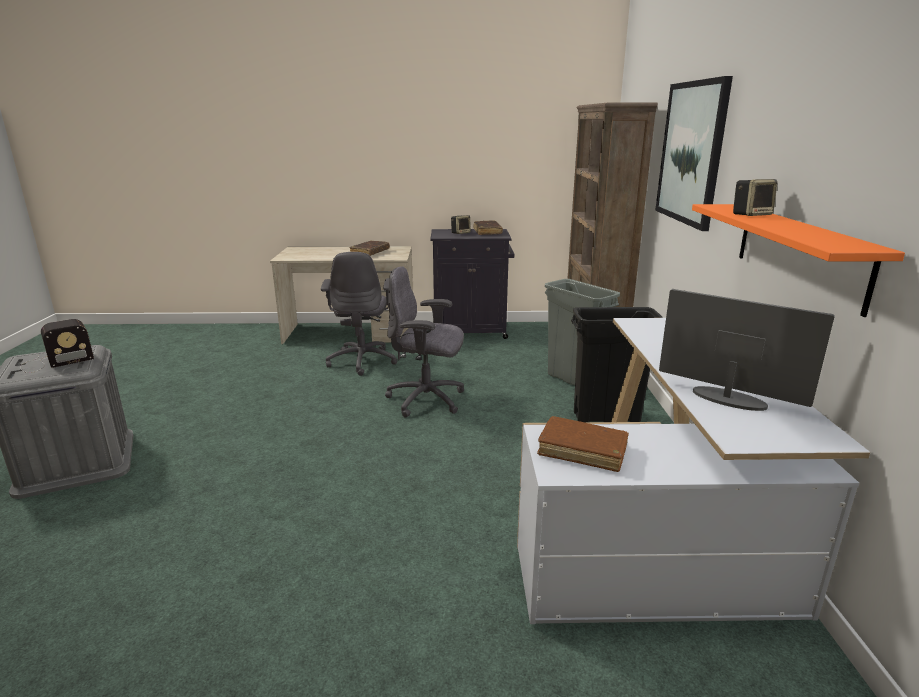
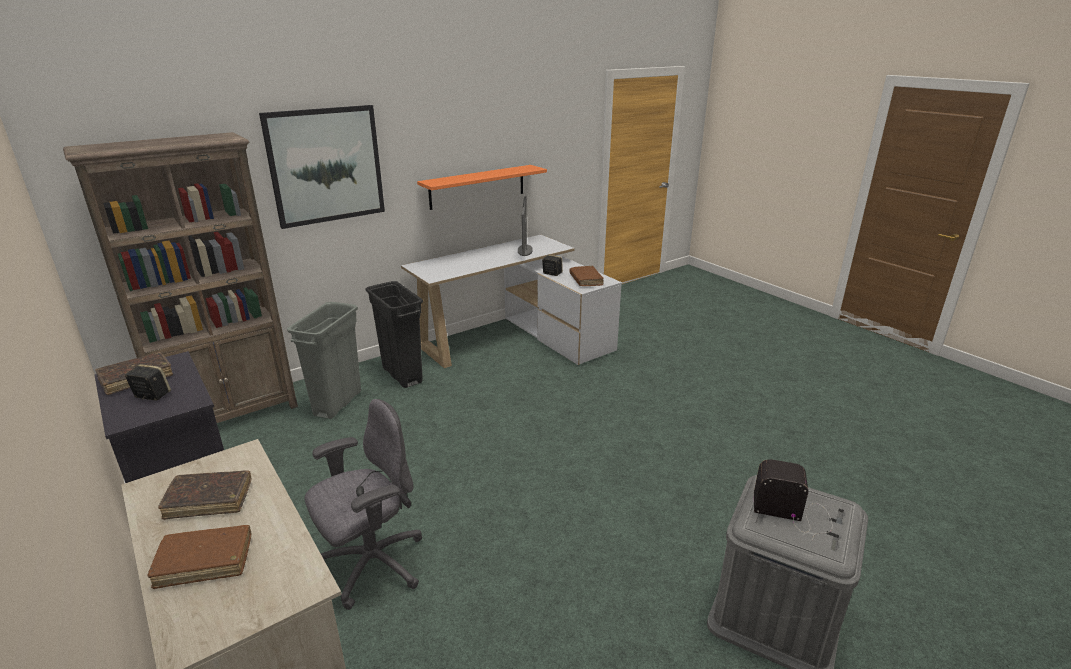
camera: 125 degrees left, 5 degrees up
grey office chair [385,266,464,418] -> none
speaker [733,179,777,216] -> speaker moved to [542,255,563,276]
none -> brown book [148,525,251,589]

